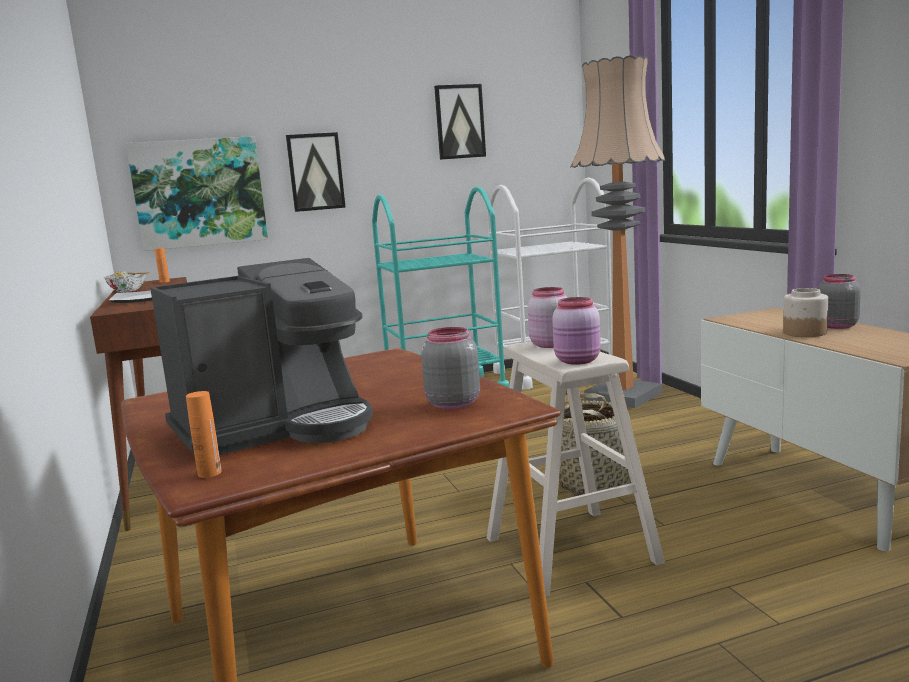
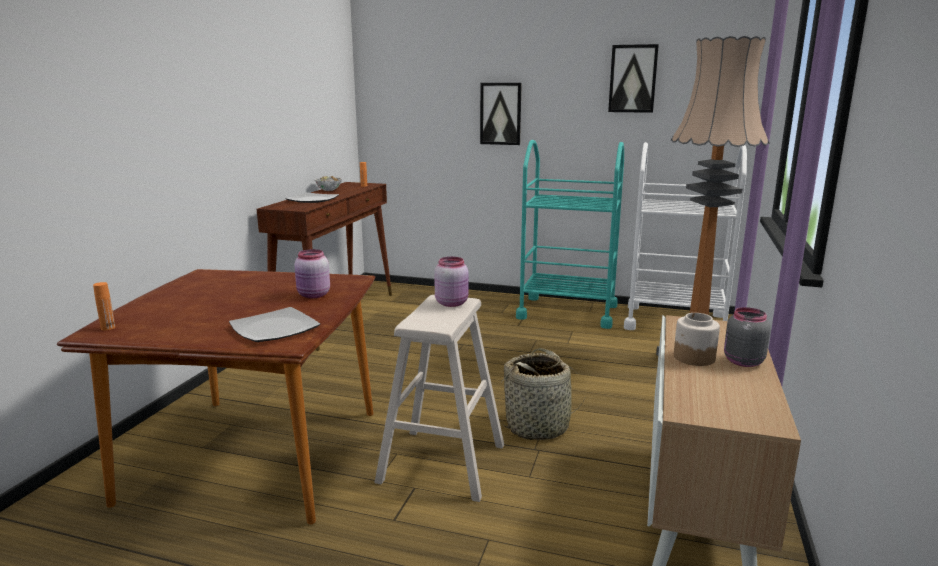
camera: 35 degrees right, 5 degrees up
picture [126,136,268,251] -> none
coffee machine [150,258,373,455] -> none
grey jar [421,327,480,410] -> plate [229,307,320,342]
pink jar [552,297,601,365] -> pink jar moved to [294,249,330,298]

